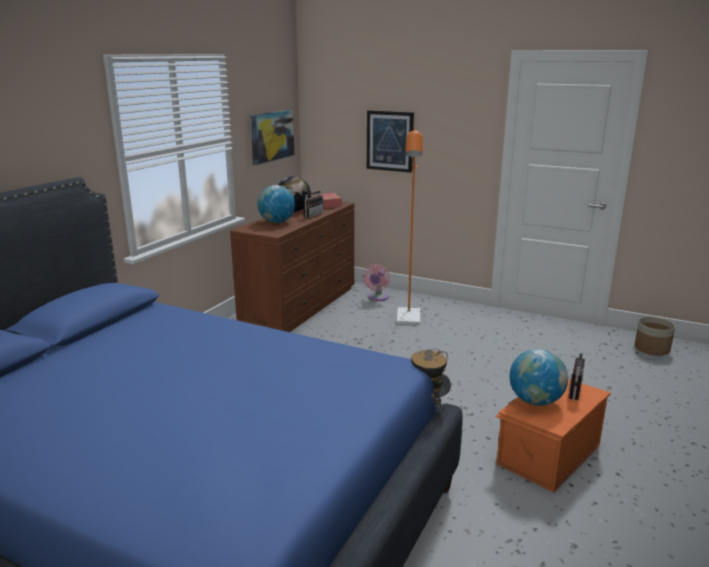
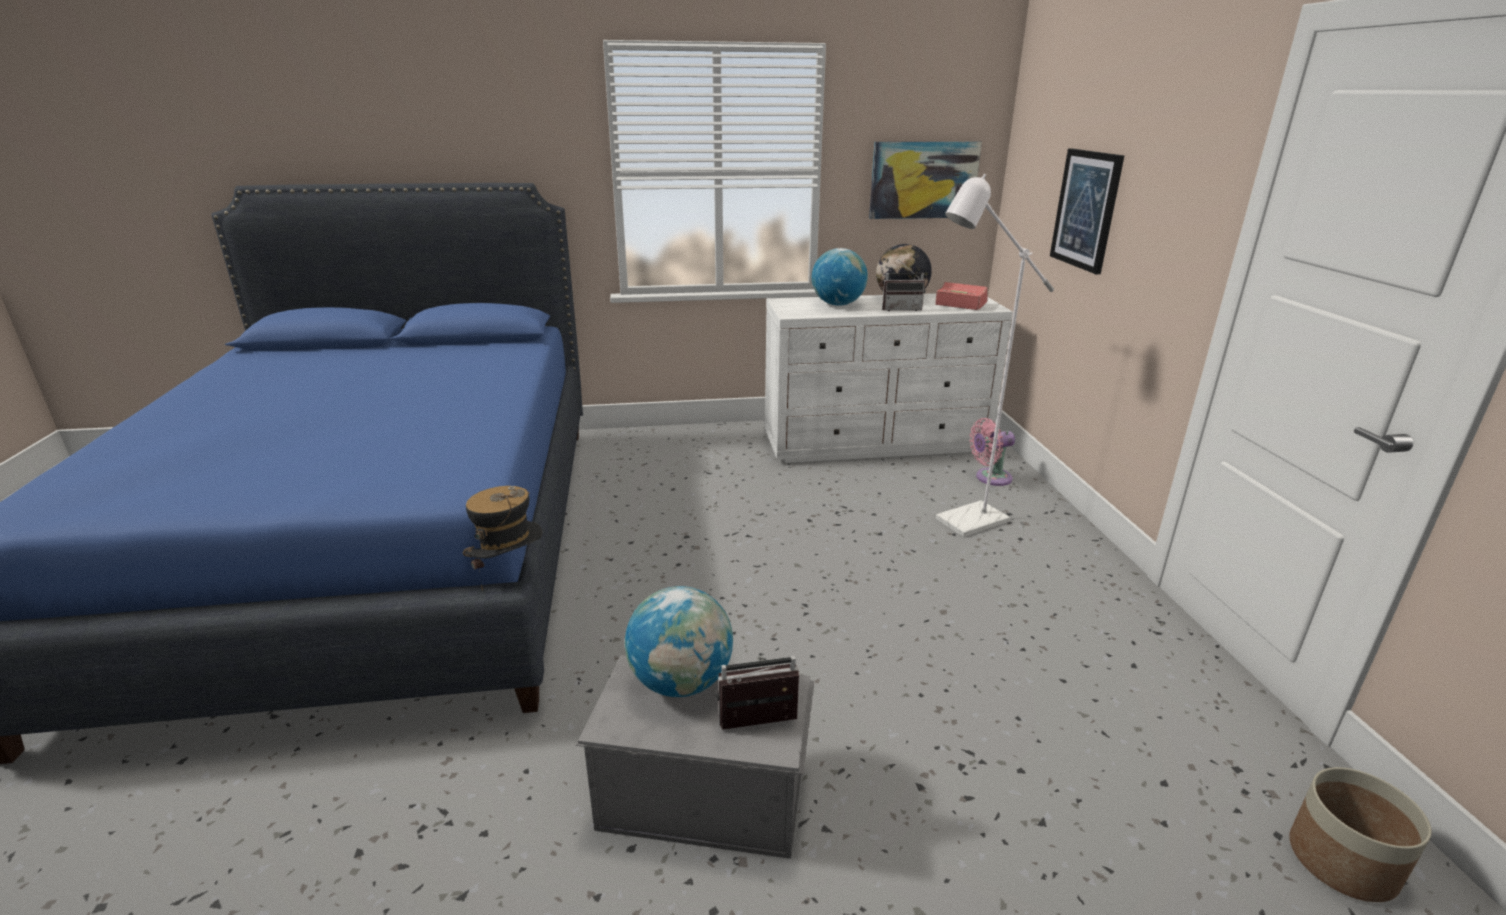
camera: 55 degrees right, 5 degrees up
brown dresser [230,202,354,332] -> white dresser [764,293,1013,463]
orange floor lamp [397,128,423,325] -> white floor lamp [936,174,1054,537]
orange storage box [495,379,611,493] -> grey storage box [576,655,815,859]

